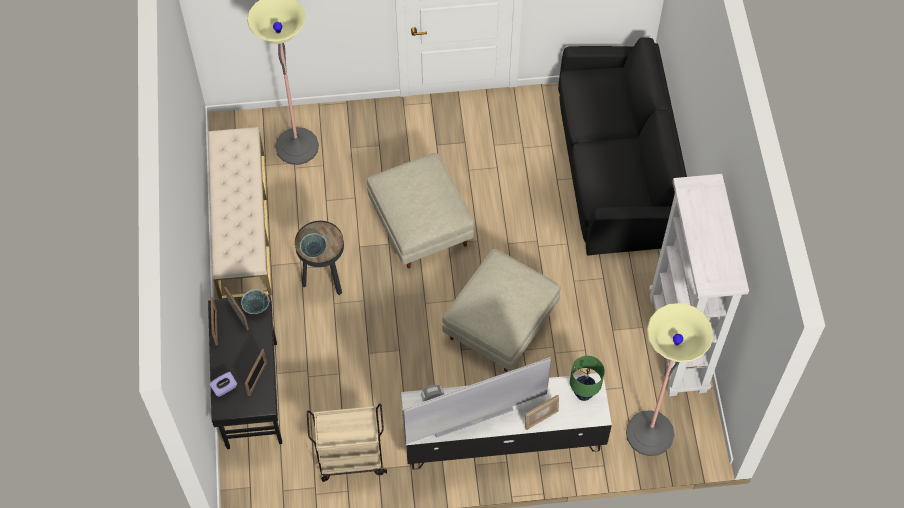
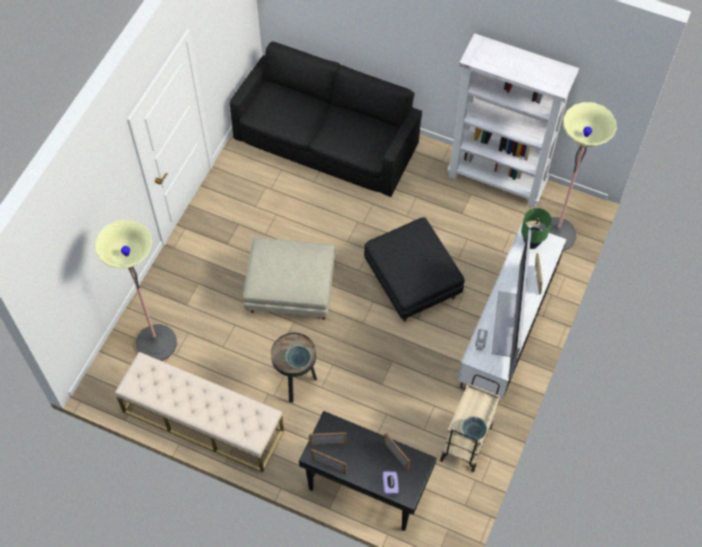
camera: 60 degrees left, 0 degrees up
bowl [241,289,269,314] -> bowl moved to [462,416,487,440]
beige ottoman [442,249,561,372] -> black ottoman [364,217,464,322]

